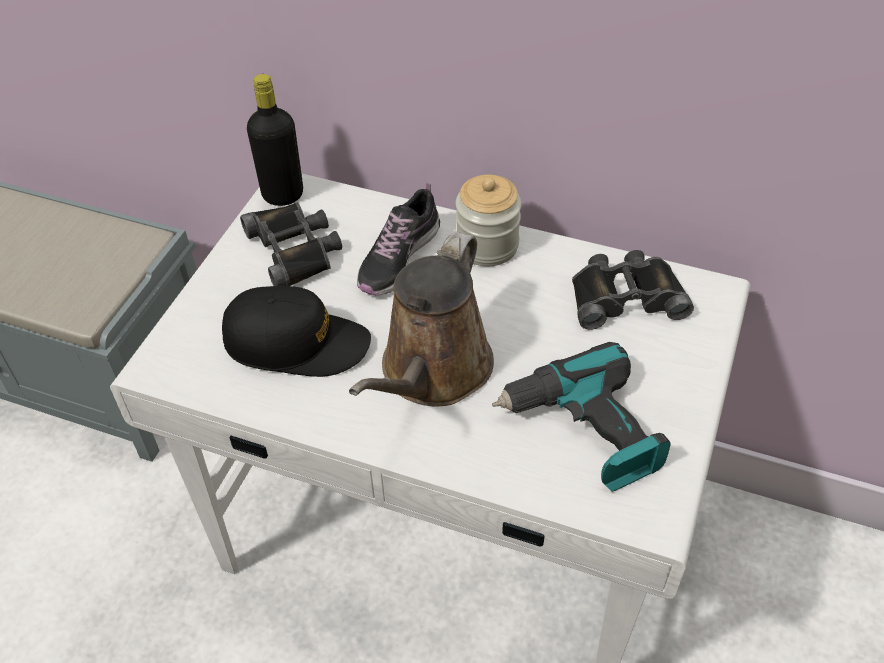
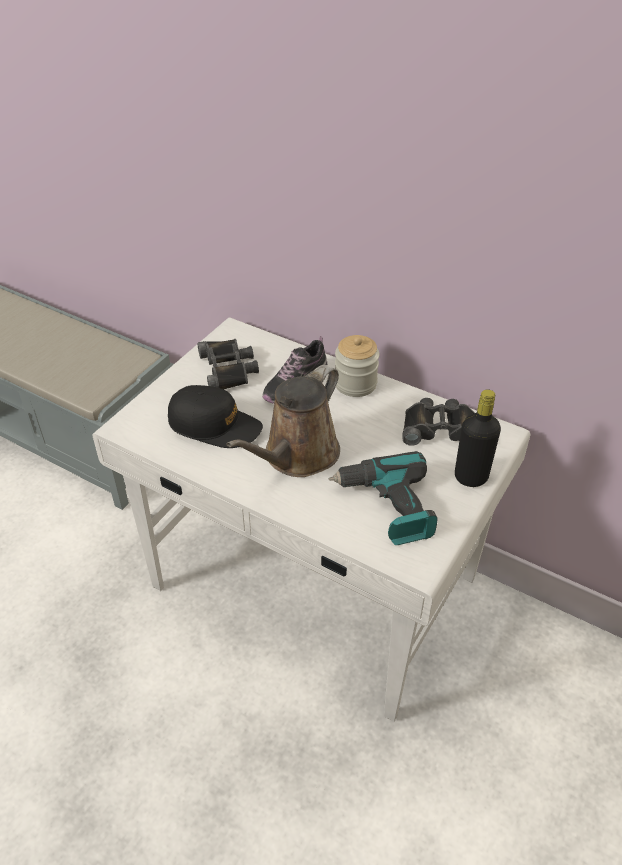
camera: 10 degrees right, 5 degrees down
black bottle [247,74,303,206] -> black bottle moved to [455,389,501,487]

